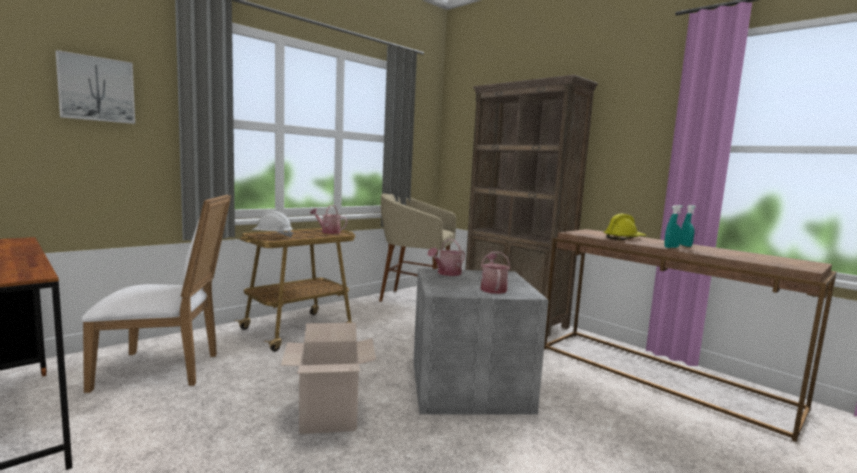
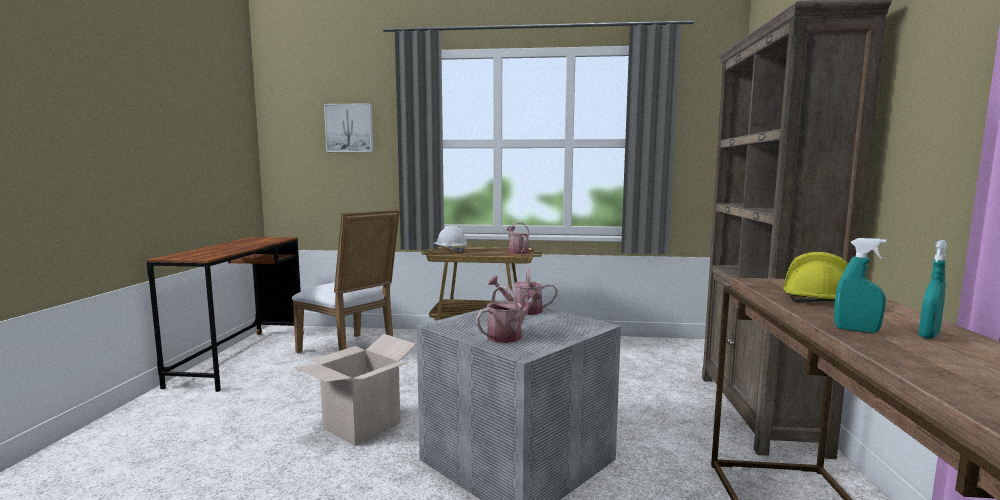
camera: 50 degrees right, 0 degrees up
beige stool [379,194,456,302] -> none

